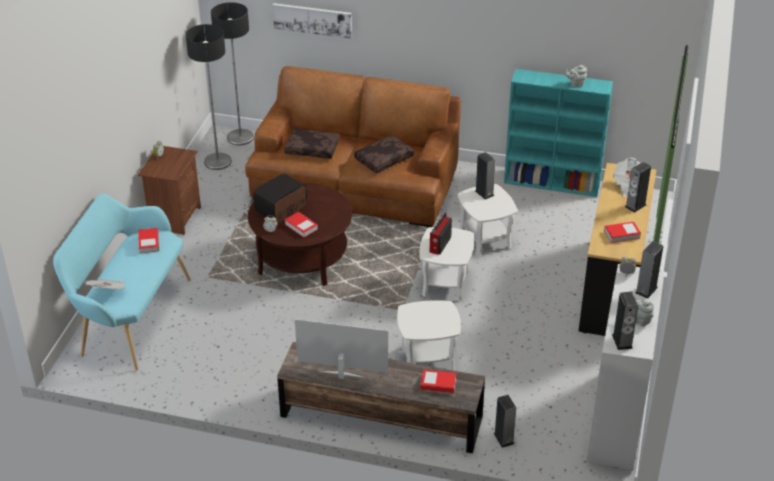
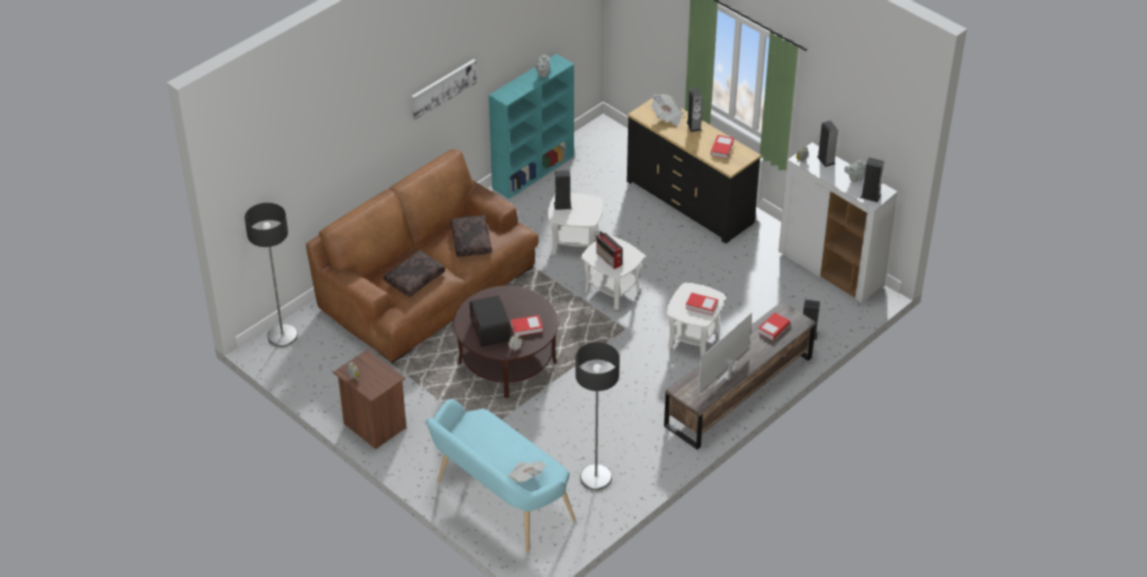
camera: 60 degrees left, 5 degrees up
book [138,228,159,253] -> book moved to [686,293,718,316]
floor lamp [186,24,232,170] -> floor lamp moved to [575,342,620,490]
picture [273,3,352,39] -> picture moved to [411,59,477,120]

